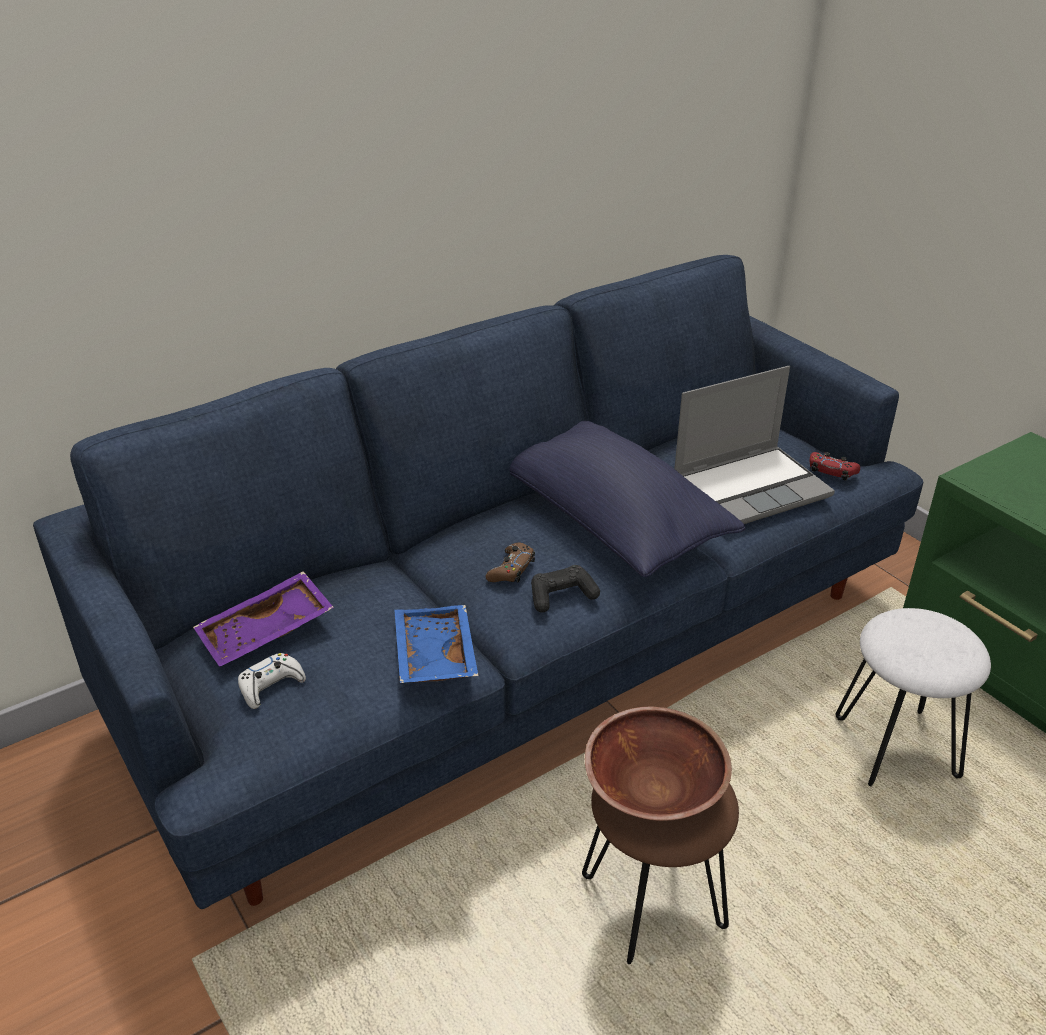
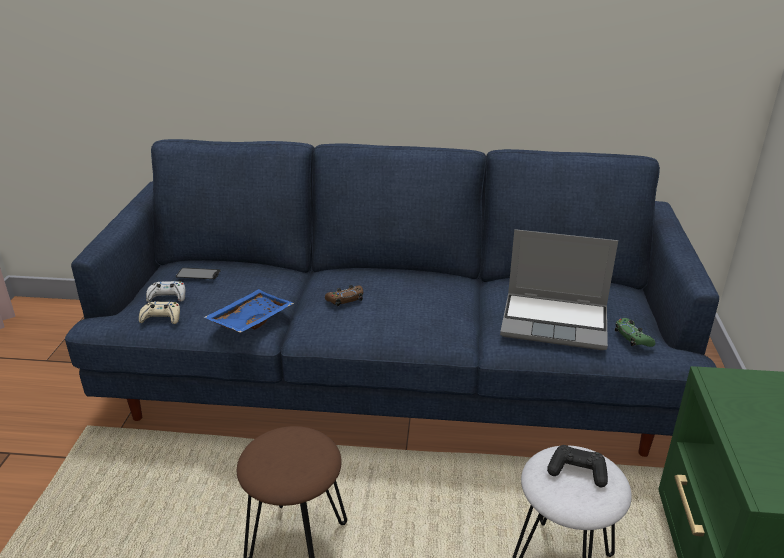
camera: 40 degrees right, 5 degrees down
purple tray [193,571,334,667] -> phone [176,268,221,279]
blue pillow [509,421,746,577] -> none
black game controller [531,565,600,613] -> black game controller moved to [547,445,608,487]
brown bowl [585,707,732,821] -> none
red game controller [810,452,860,481] -> green game controller [615,318,655,347]
none -> beige game controller [139,302,180,324]

